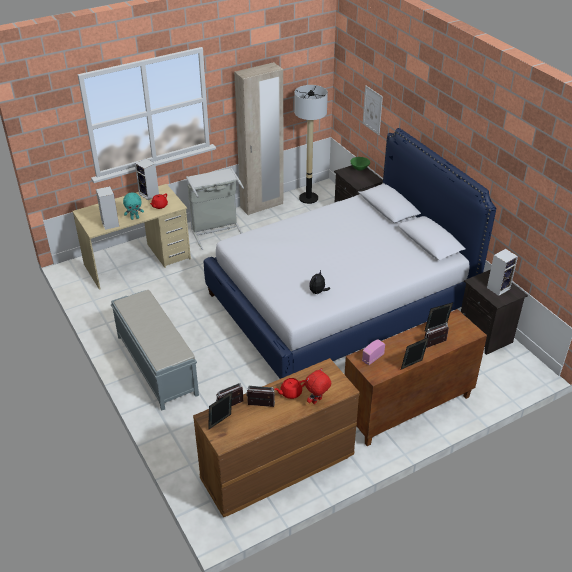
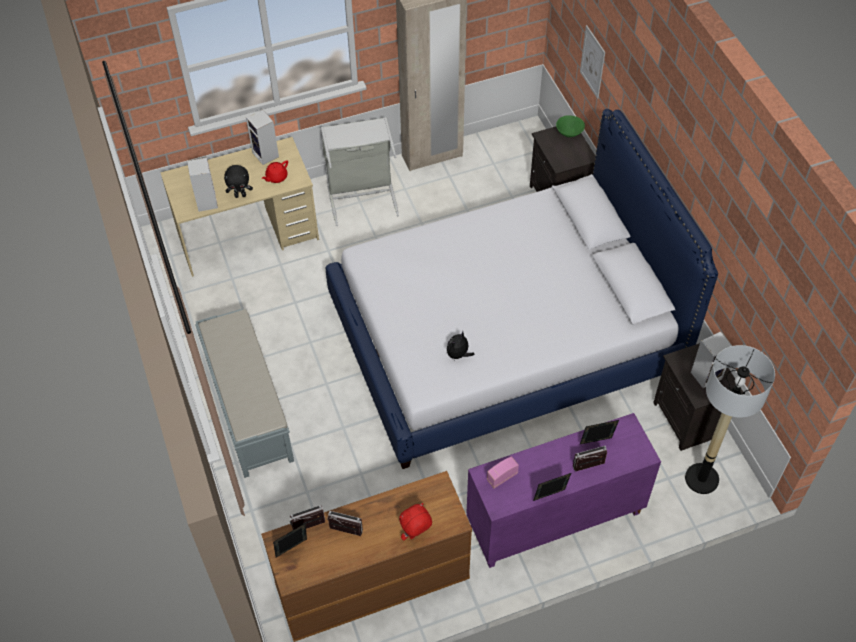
camera: 10 degrees right, 15 degrees up
turquoise plush toy [123,193,144,220] -> black plush toy [224,165,253,198]
red teapot [274,378,305,399] -> none
floor lamp [294,85,328,204] -> floor lamp moved to [685,345,775,494]
brown cabinet [345,309,487,446] -> purple cabinet [466,413,661,568]

